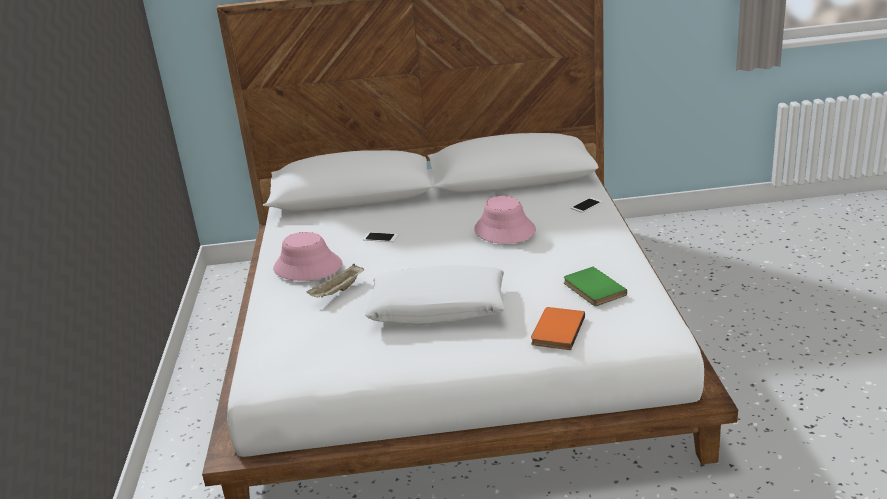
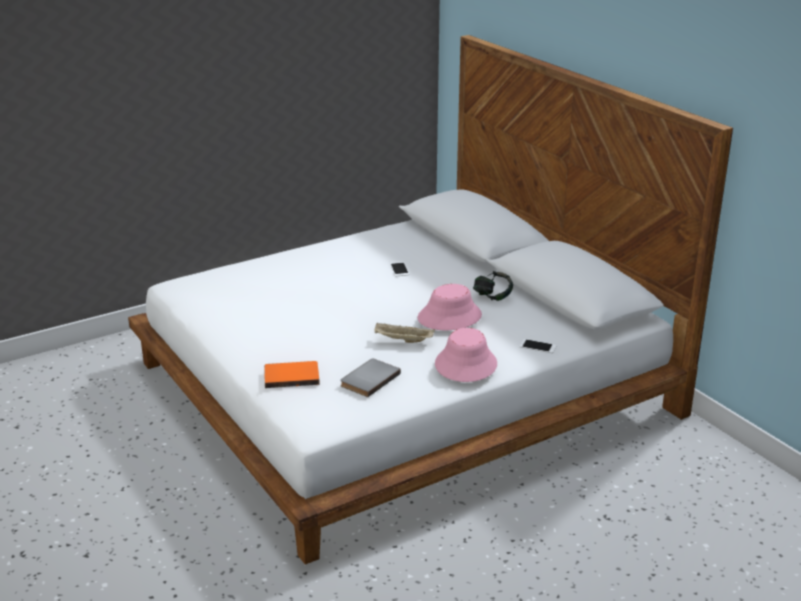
camera: 60 degrees right, 0 degrees up
pink hat [273,232,342,281] -> pink hat moved to [435,328,497,382]
beige tray [307,264,364,298] -> beige tray moved to [374,323,435,343]
white pillow [365,265,506,326] -> none
green book [564,267,627,306] -> grey book [340,358,401,397]
none -> headphones [473,271,513,301]

